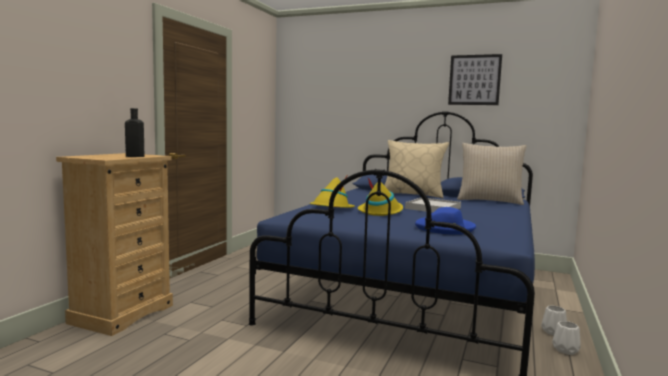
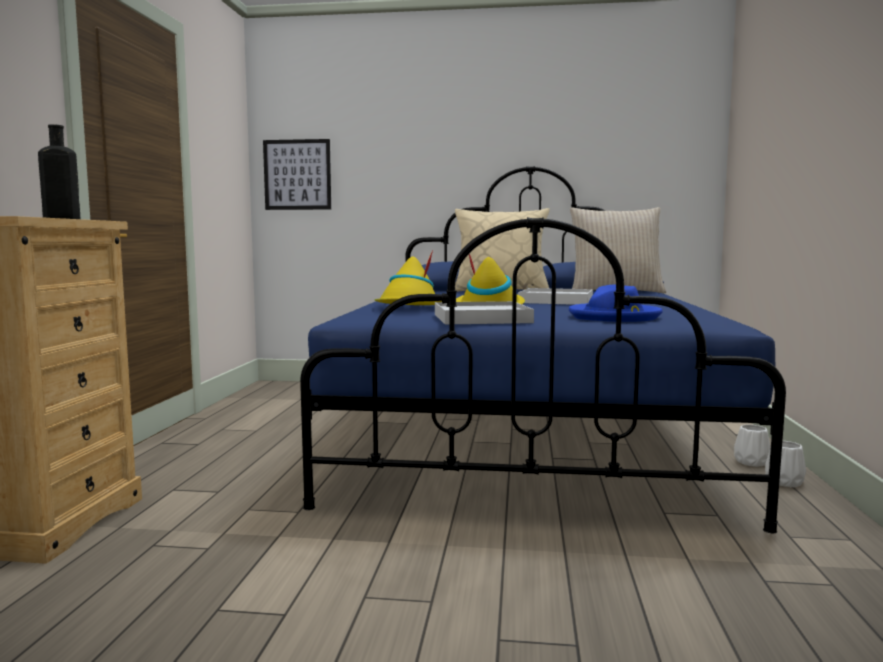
camera: 15 degrees left, 0 degrees up
picture [448,54,502,105] -> picture moved to [263,139,331,210]
none -> white tray [435,301,534,325]

